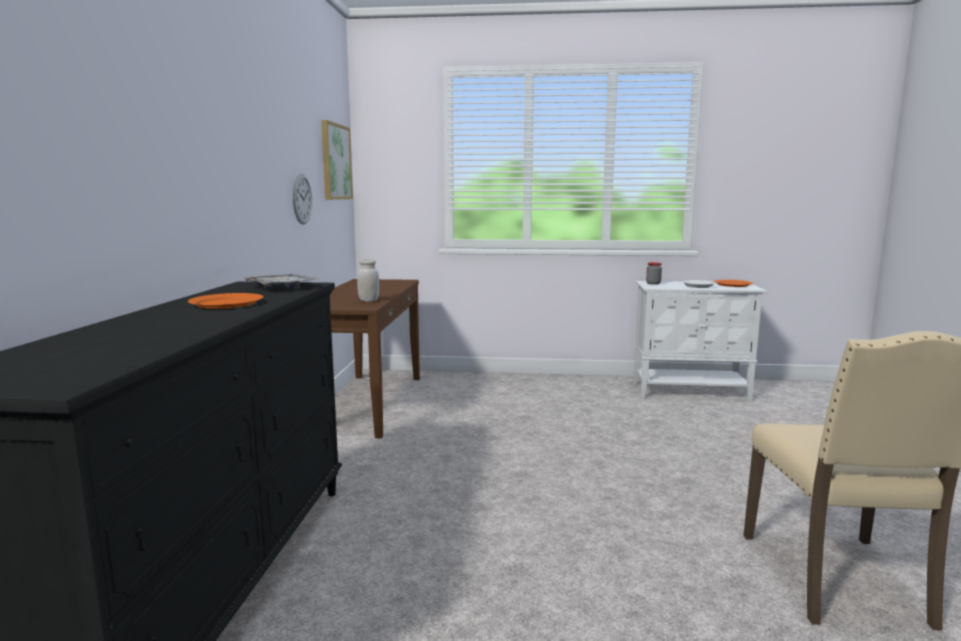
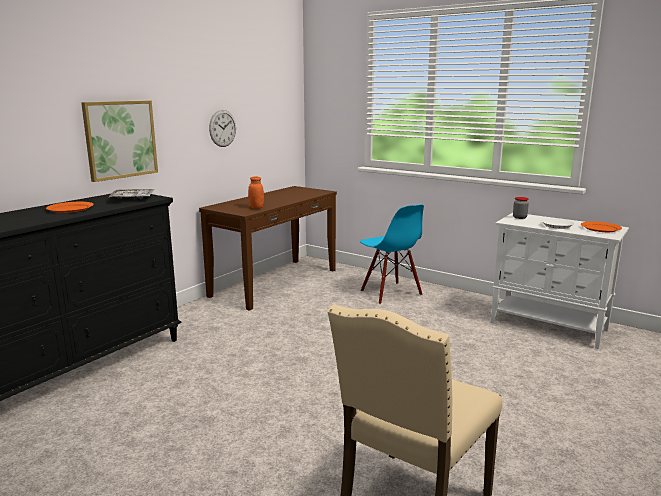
camera: 30 degrees right, 5 degrees up
picture [321,120,353,200] -> picture moved to [81,100,158,182]
white jar [357,259,380,302] -> orange jar [248,176,264,209]
none -> blue chair [360,204,424,304]

